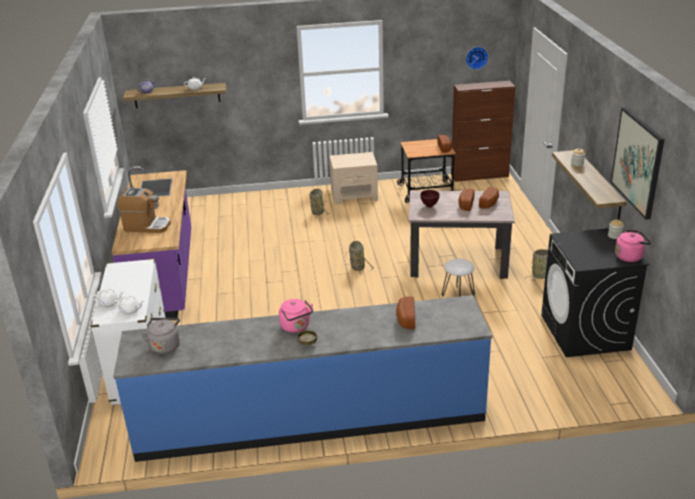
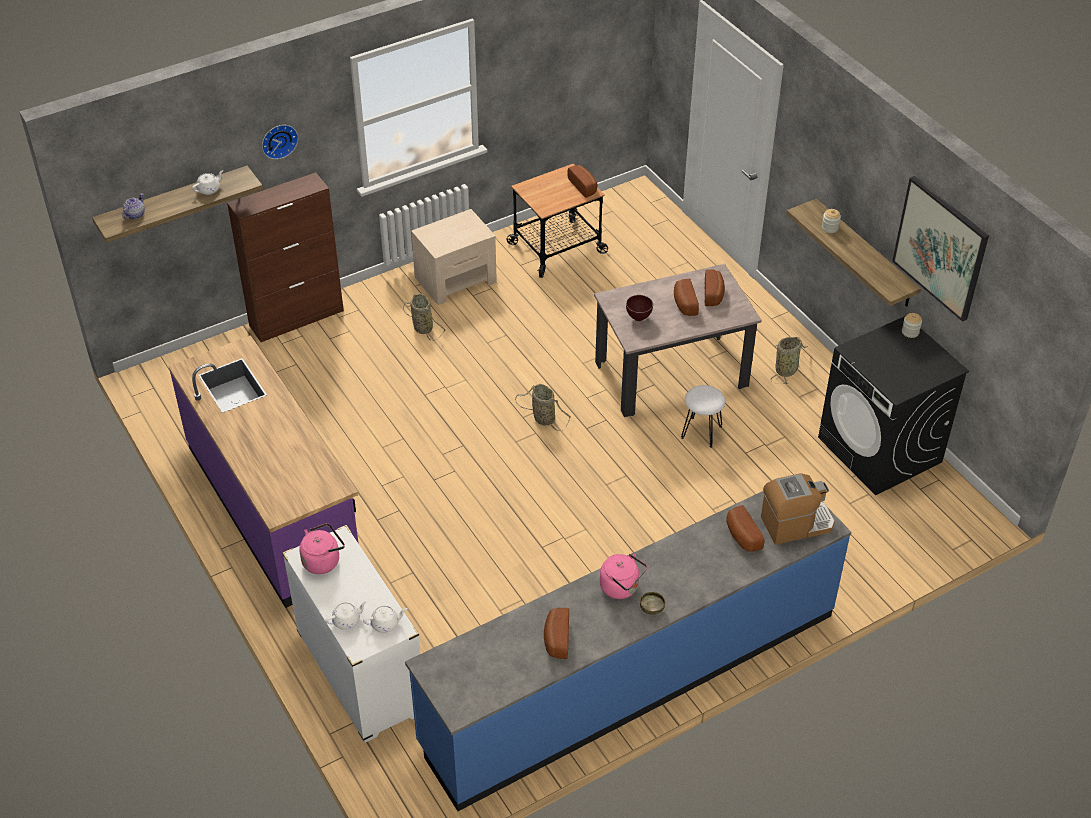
camera: 25 degrees left, 15 degrees up
coffee machine [117,188,171,233] -> coffee machine moved to [761,473,835,545]
grey kettle [140,318,180,354] -> none
brown cabinet [451,81,516,182] -> brown cabinet moved to [227,172,344,342]
wall clock [466,47,489,70] -> wall clock moved to [262,125,298,159]
pink kettle [615,230,651,262] -> pink kettle moved to [299,523,345,574]
none -> bread [544,608,569,659]

